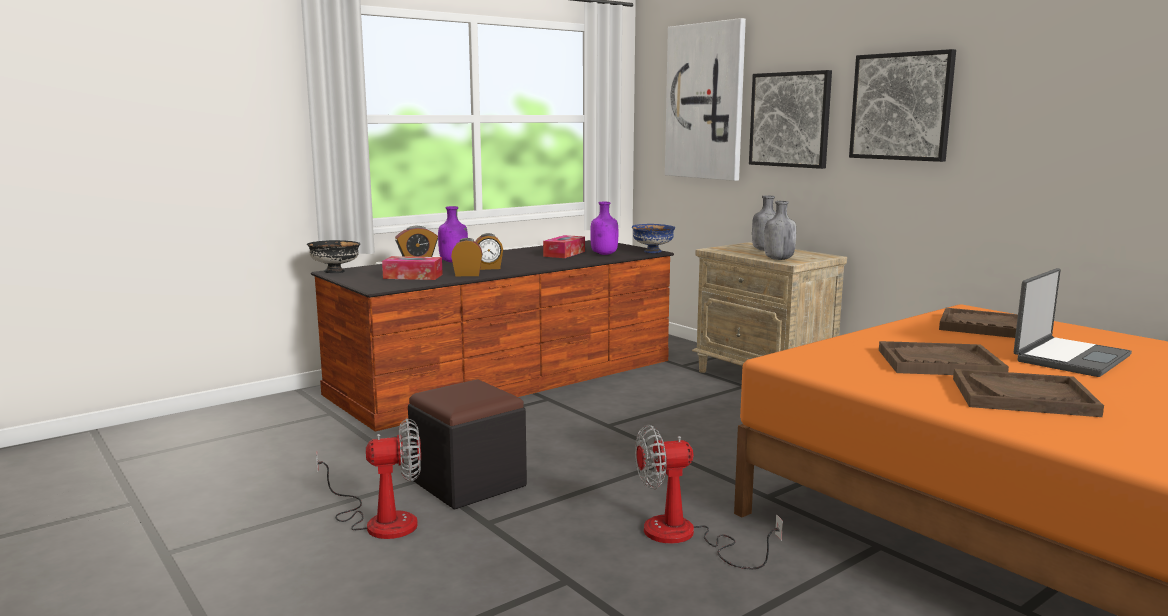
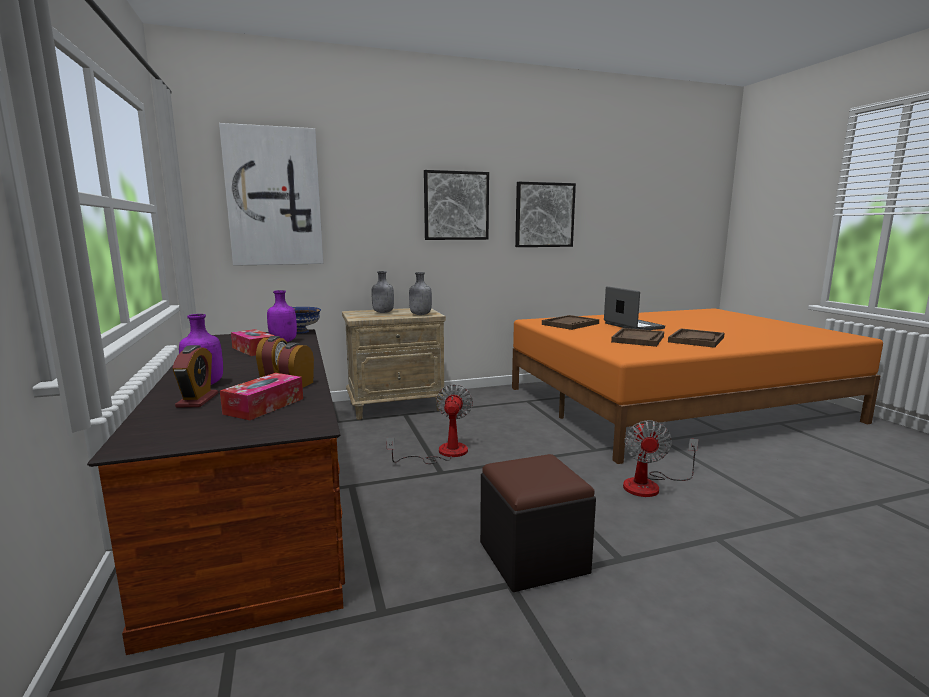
camera: 70 degrees left, 0 degrees up
black bowl [307,240,360,273] -> none
fan [316,418,421,539] -> fan moved to [386,384,473,464]
picture [749,70,832,169] -> picture moved to [515,182,576,247]

